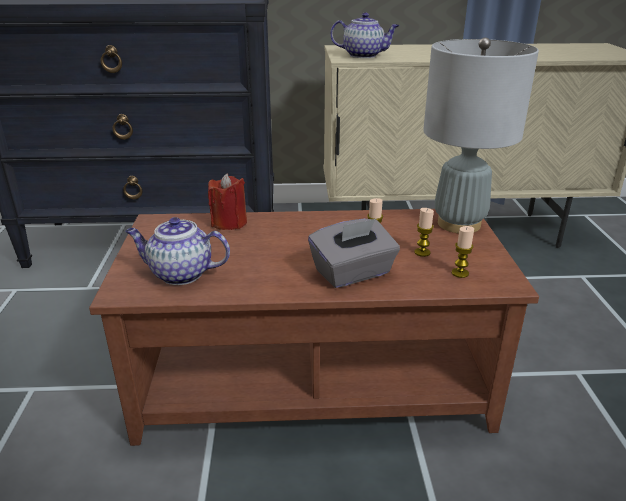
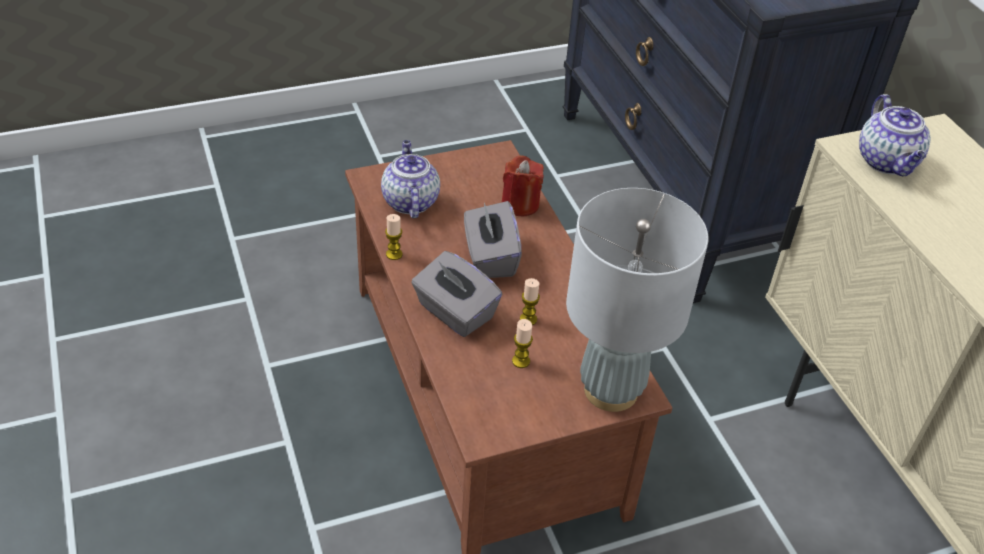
camera: 70 degrees right, 15 degrees up
candle [452,226,474,278] -> candle moved to [385,214,403,260]
none -> grey tissue box [464,201,522,278]

